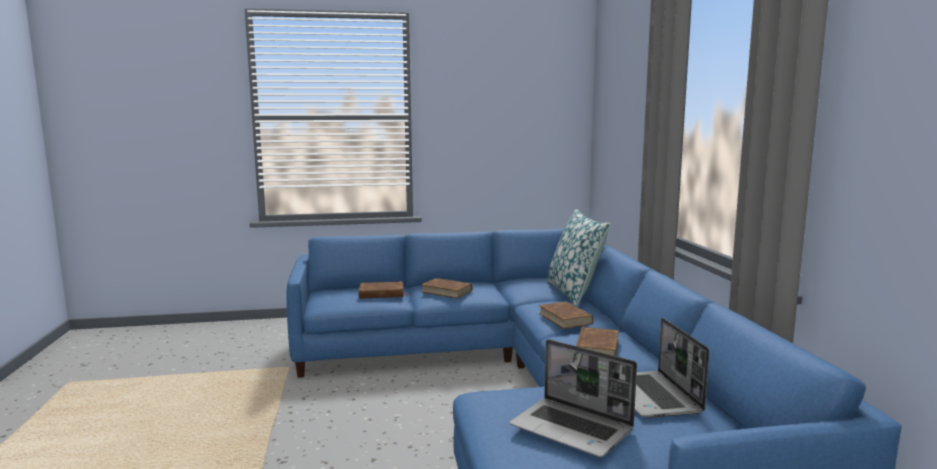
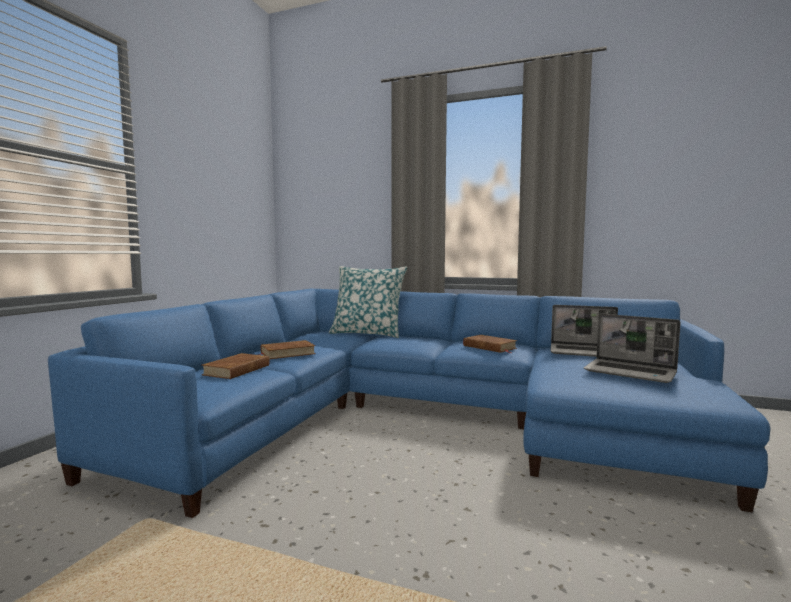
camera: 60 degrees left, 5 degrees down
laptop [509,339,637,457] -> laptop turned 60 degrees clockwise [584,314,681,383]
brown book [539,302,593,329] -> none

